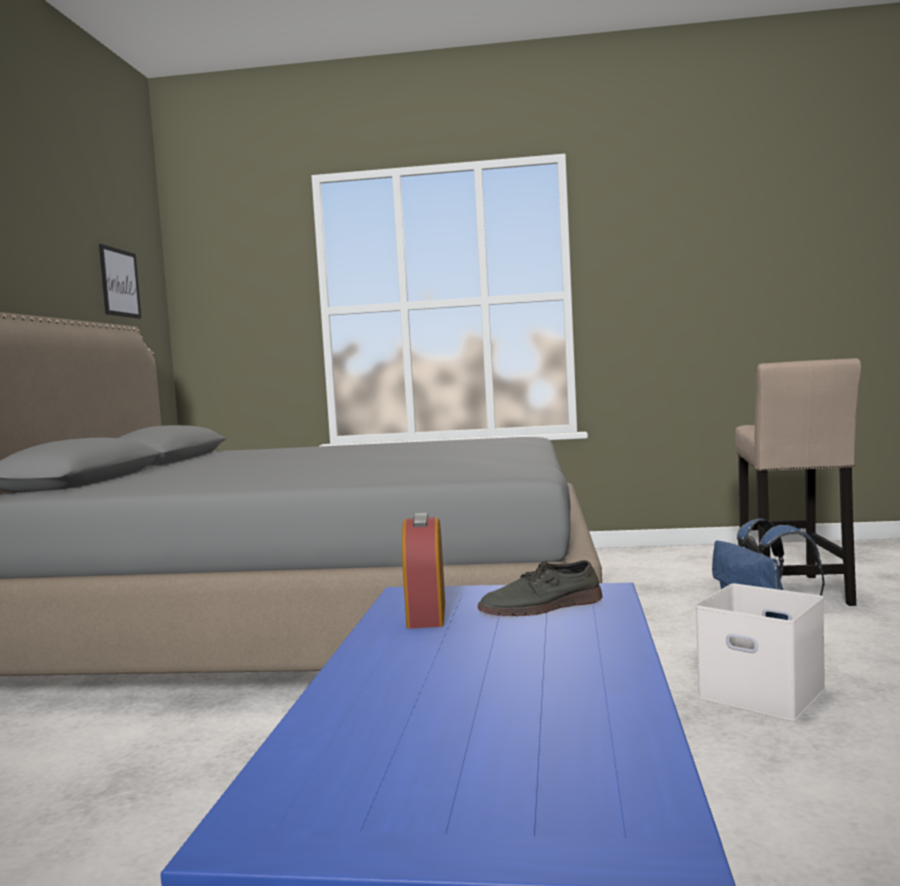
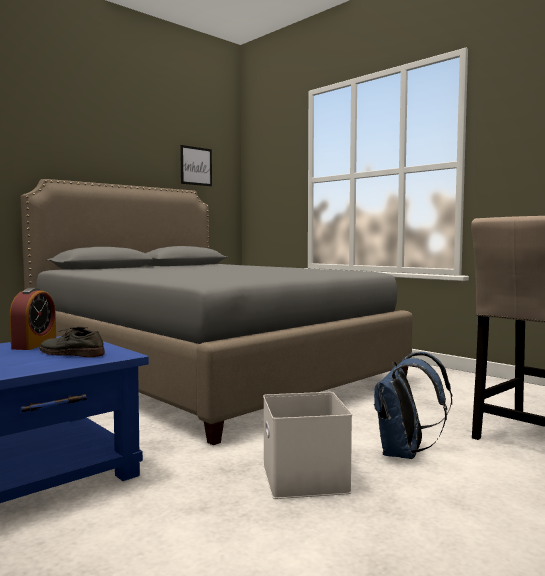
camera: 40 degrees right, 0 degrees up
alarm clock [402,513,445,628] -> alarm clock turned 150 degrees clockwise [10,288,56,350]

